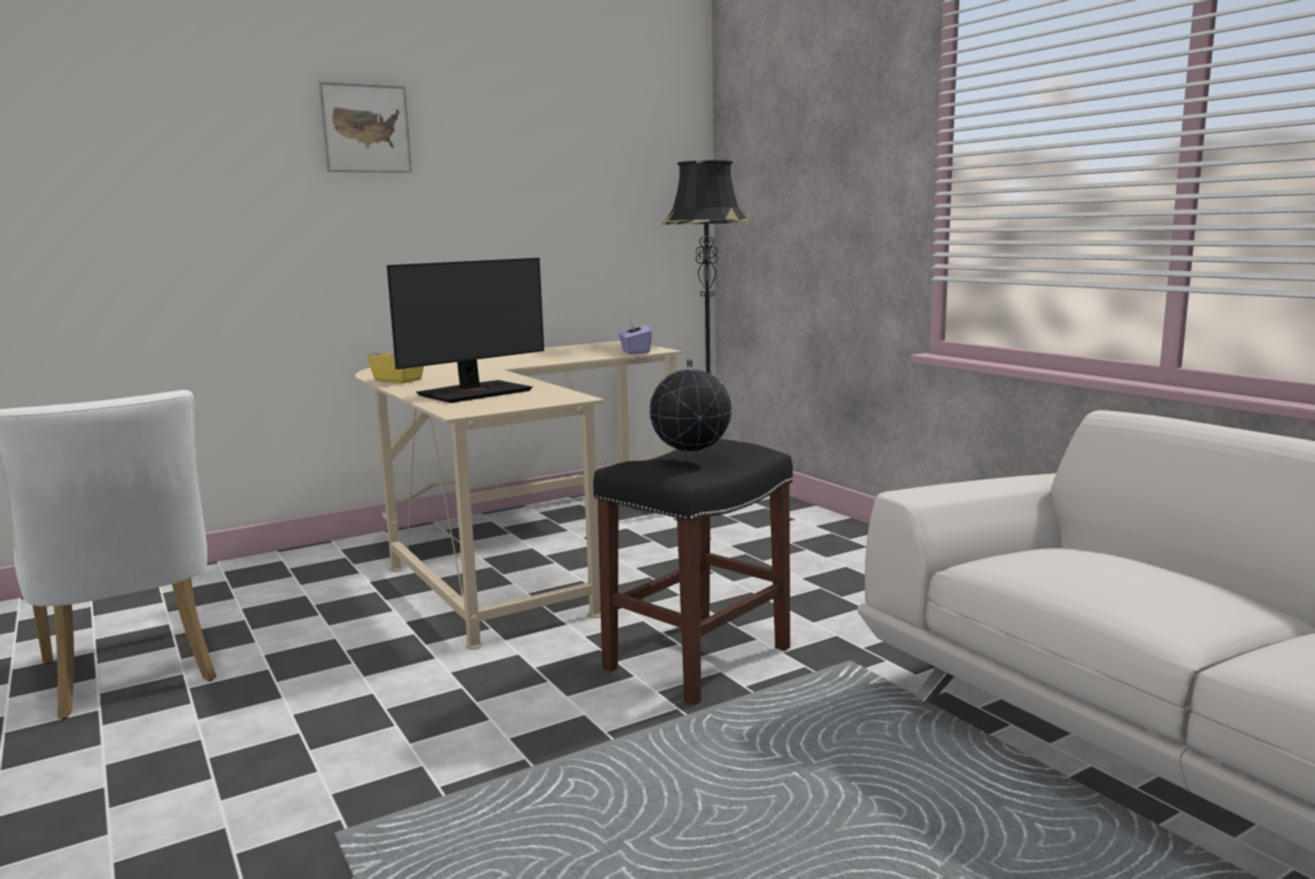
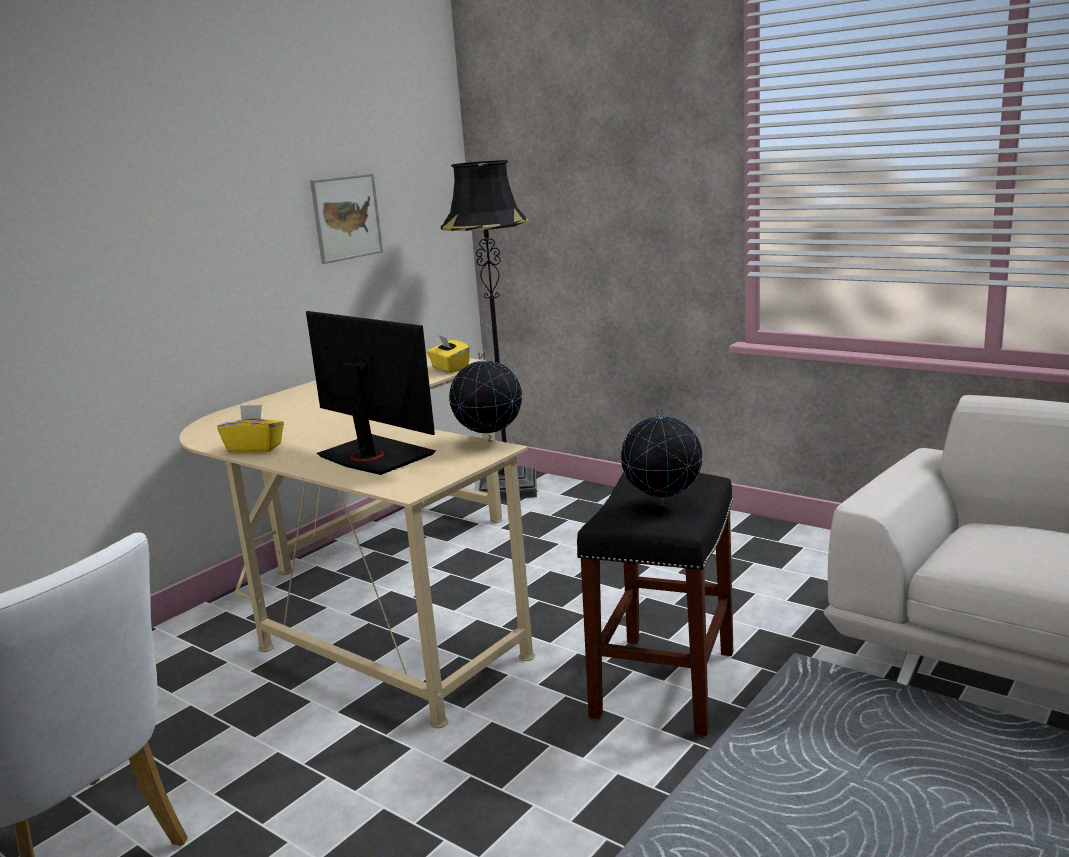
camera: 20 degrees left, 5 degrees up
picture [319,81,412,173] -> picture moved to [310,173,383,264]
monitor [387,258,544,403] -> monitor turned 75 degrees counterclockwise [306,311,436,475]
purple tissue box [619,319,652,354] -> yellow tissue box [427,335,470,373]
none -> globe [449,353,523,442]

